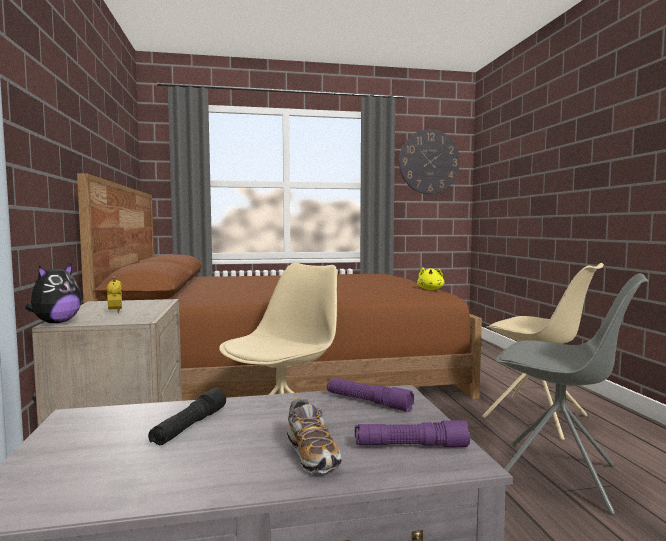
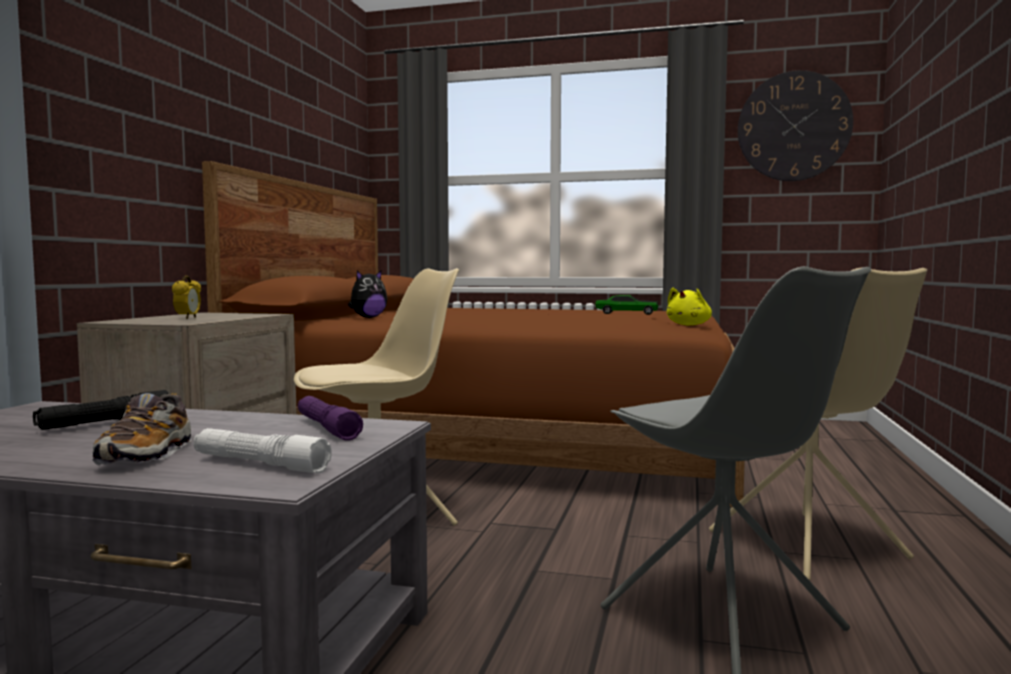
camera: 25 degrees right, 0 degrees up
plush toy [25,263,81,323] -> plush toy moved to [348,270,387,318]
purple flashlight [355,420,470,447] -> white flashlight [193,428,332,474]
none -> toy car [595,295,659,315]

